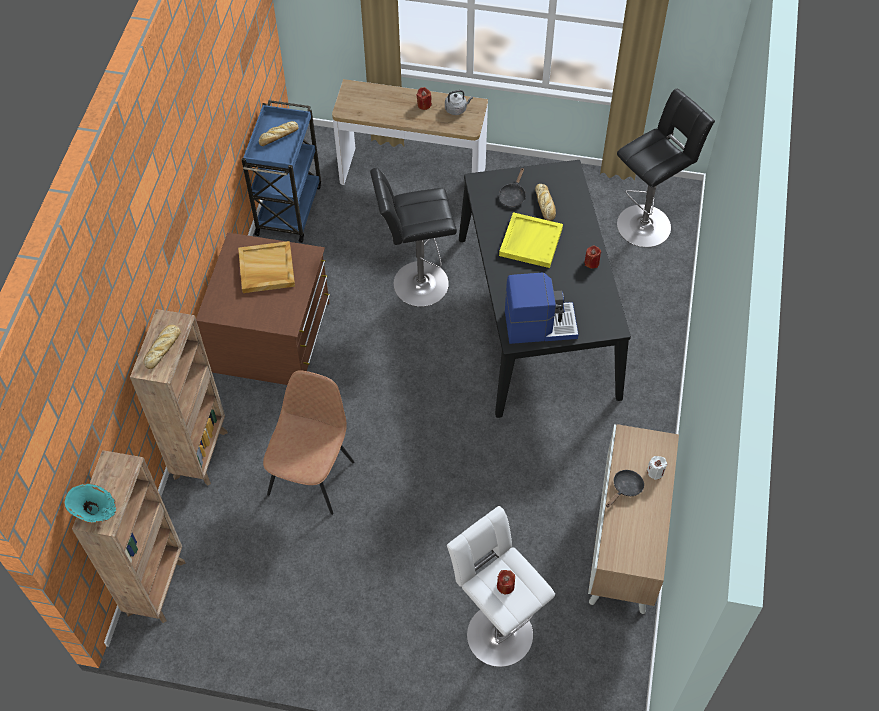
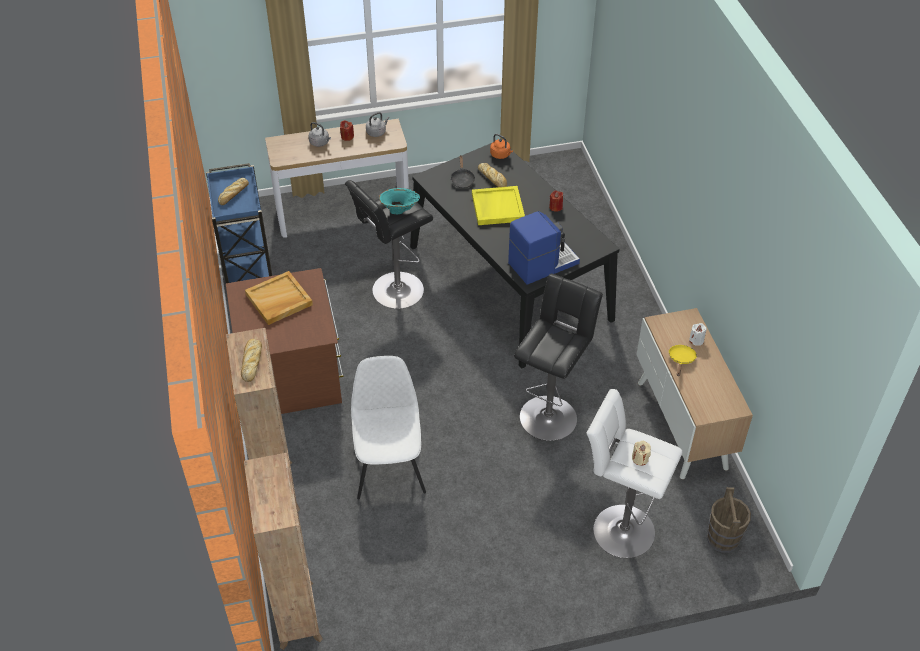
camera: 25 degrees left, 10 degrees down
turquoise vase [64,484,116,523] -> turquoise vase moved to [379,188,420,215]
brown chair [263,371,354,515] -> white chair [351,356,426,500]
red candle [497,570,515,594] -> beige candle [632,441,651,466]
black frying pan [606,470,644,507] -> yellow frying pan [668,345,697,376]
black stool [617,89,715,247] -> black stool moved to [514,274,603,441]
none -> grey kettle [309,122,331,147]
none -> orange kettle [490,134,513,159]
none -> brown bucket [707,487,751,553]

